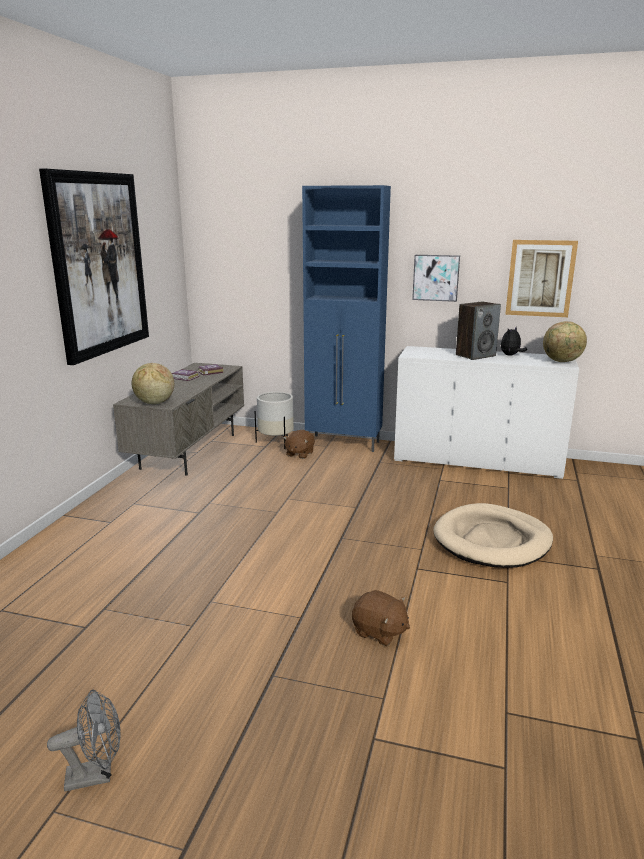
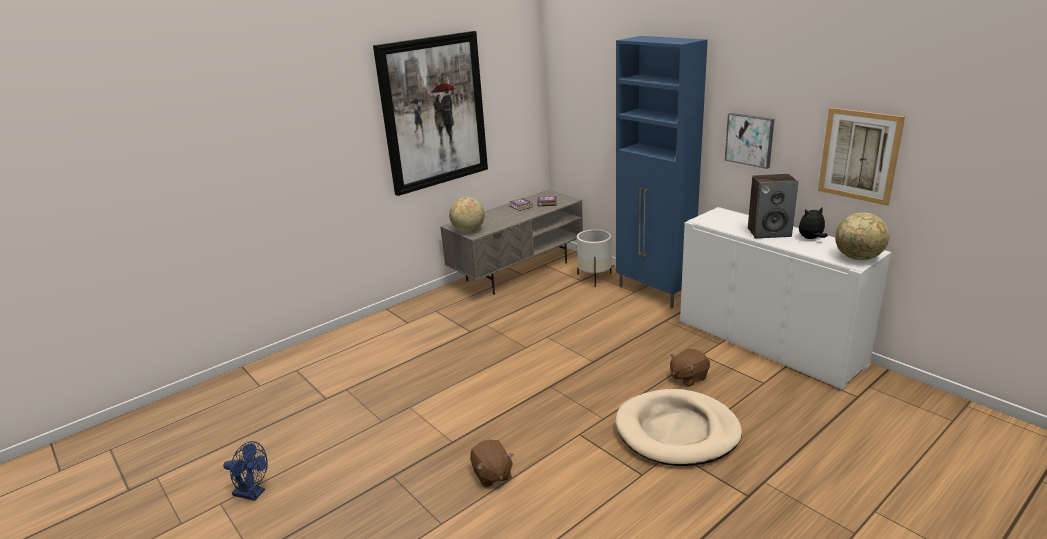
camera: 35 degrees right, 5 degrees up
grey fan [47,690,121,791] -> blue fan [223,441,268,501]
brown plush toy [283,430,315,459] -> brown plush toy moved to [670,349,710,387]

